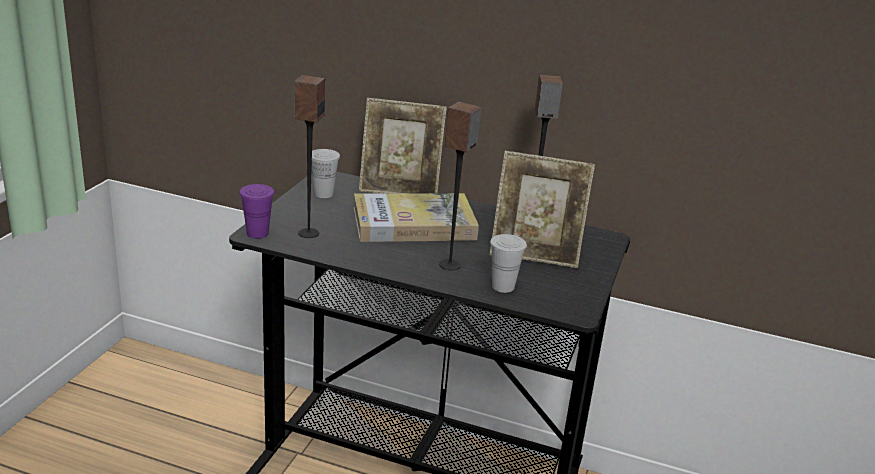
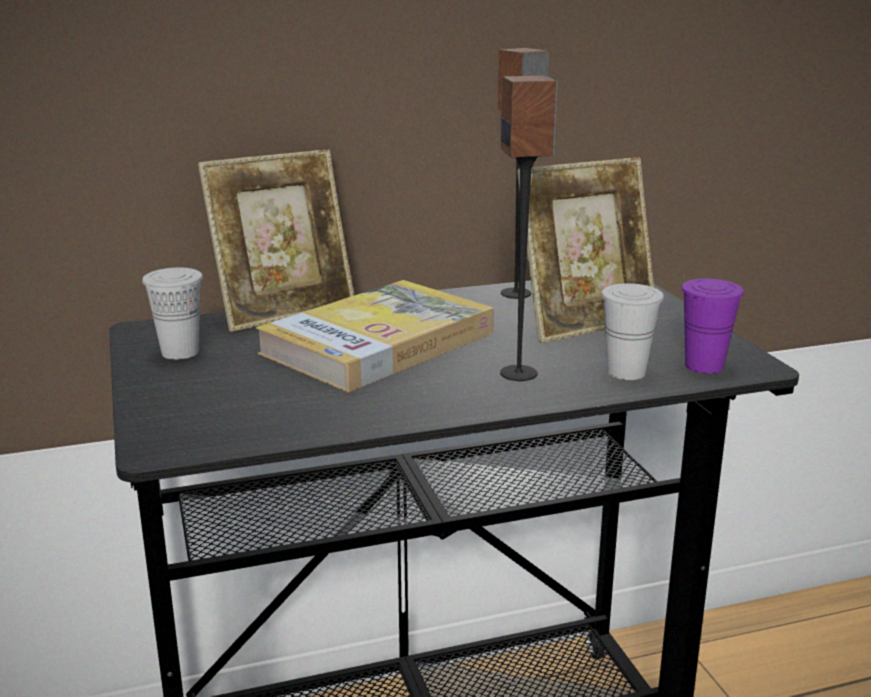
camera: 35 degrees left, 5 degrees down
purple cup [239,184,274,239] -> purple cup moved to [681,278,744,374]
speaker [294,75,325,238] -> none

